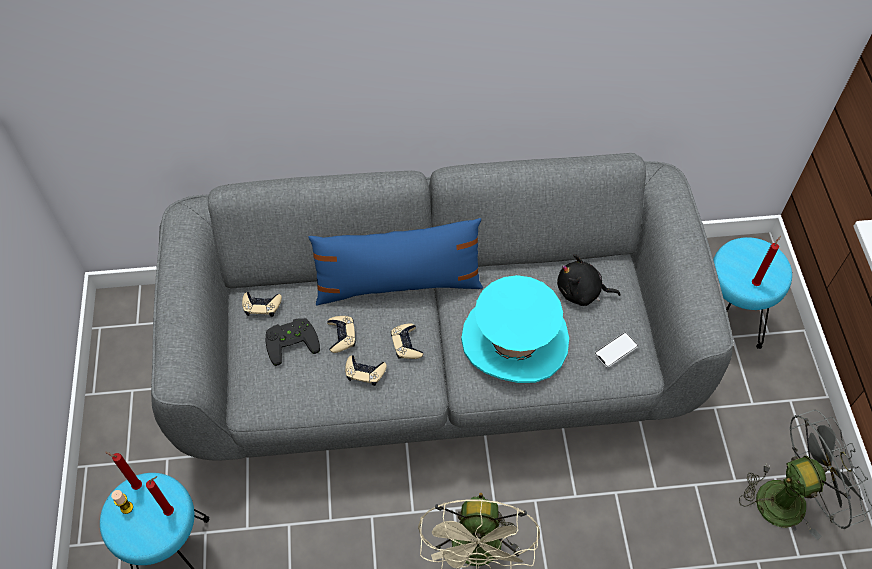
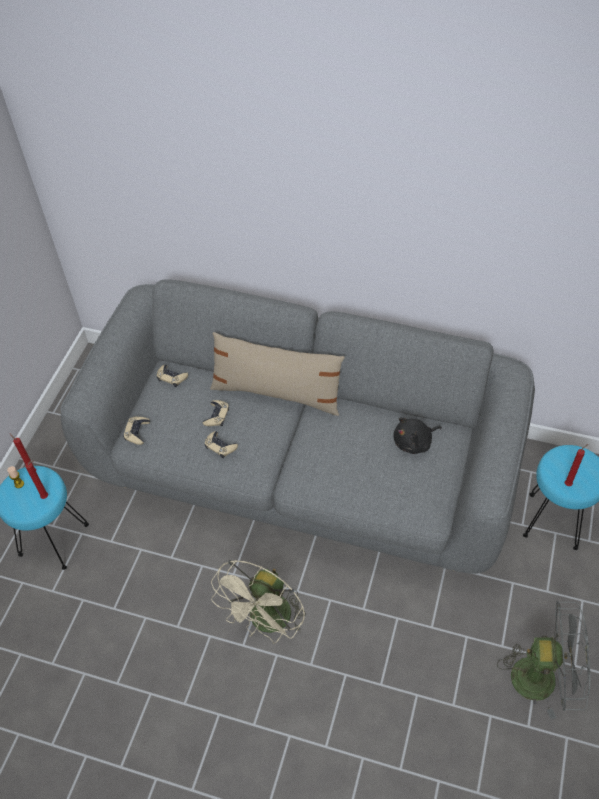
camera: 25 degrees right, 5 degrees down
black game controller [266,318,320,366] -> none
blue pillow [308,218,483,305] -> beige pillow [210,332,345,416]
beige game controller [391,324,424,359] -> beige game controller moved to [123,417,150,445]
turquoise hat [461,275,569,383] -> none
black plush toy [557,254,621,306] -> black plush toy turned 60 degrees counterclockwise [393,417,442,454]
phone [594,332,638,368] -> none

